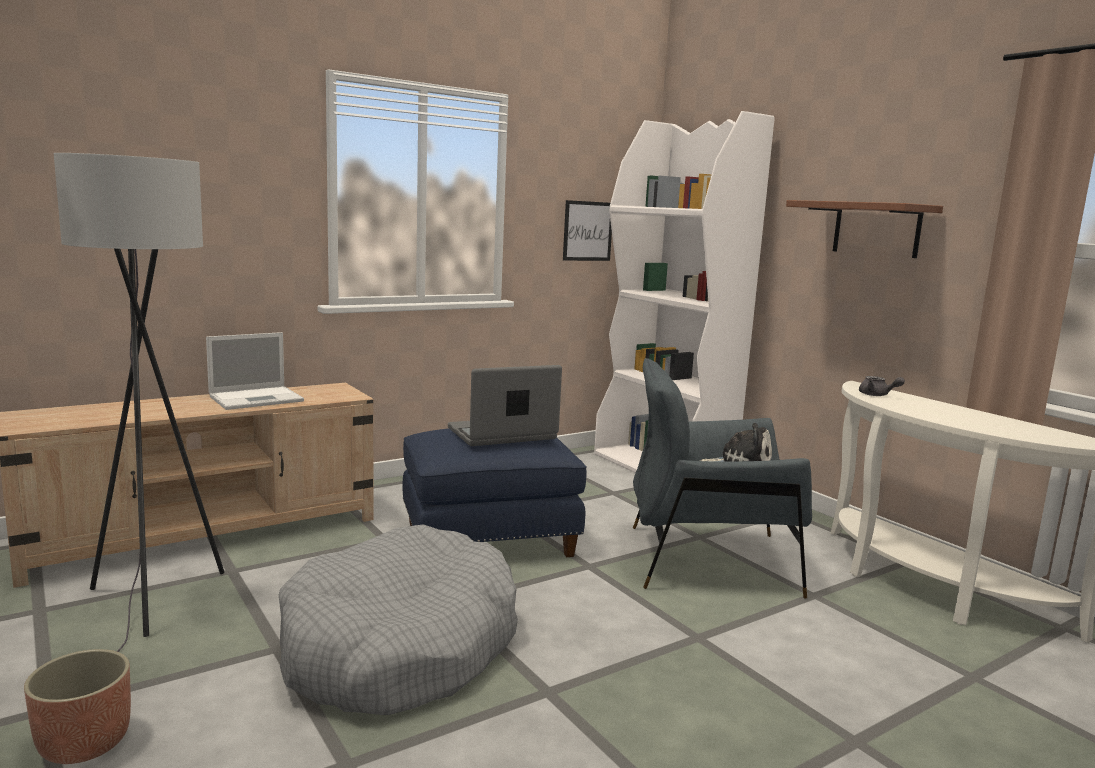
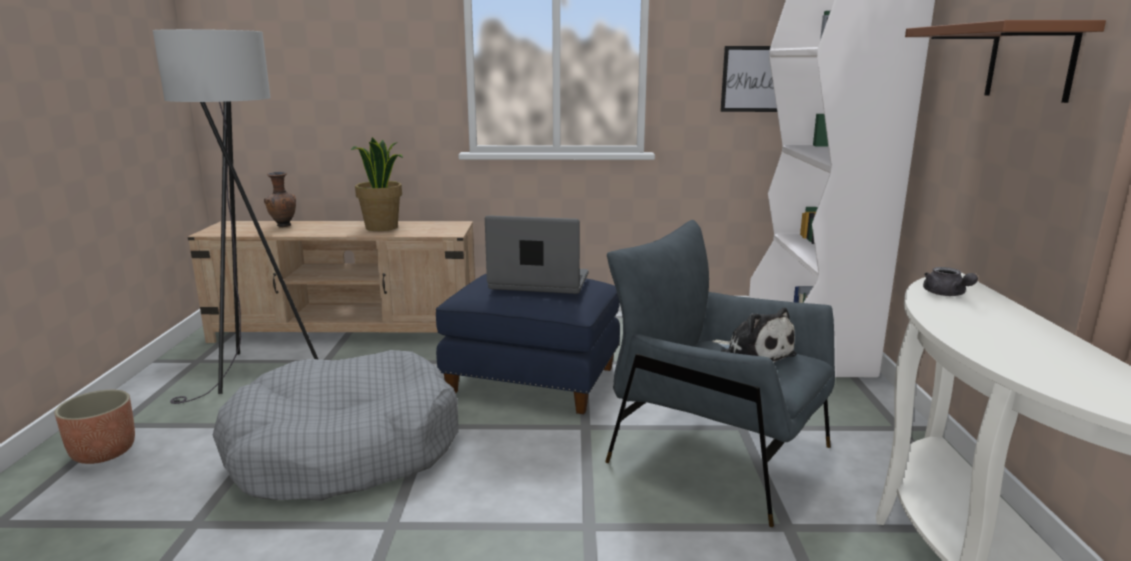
camera: 35 degrees right, 5 degrees up
laptop [206,332,304,410] -> potted plant [351,137,403,231]
none -> brown vase [264,172,296,228]

